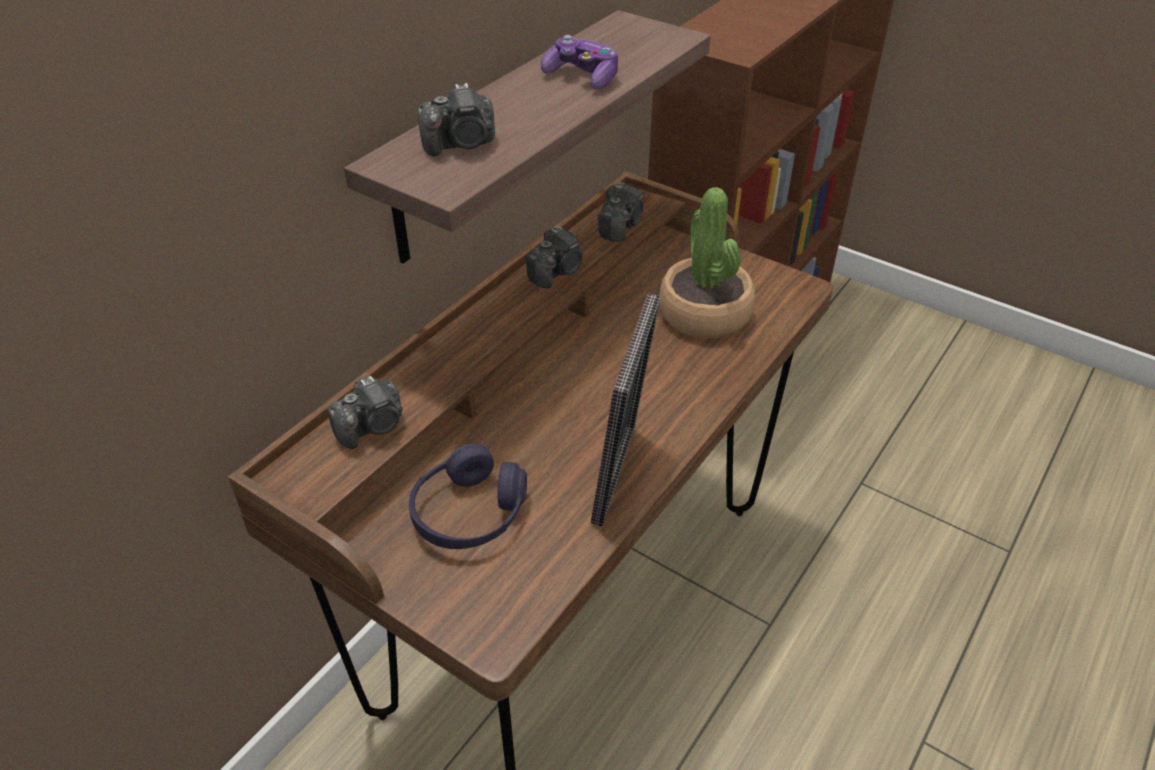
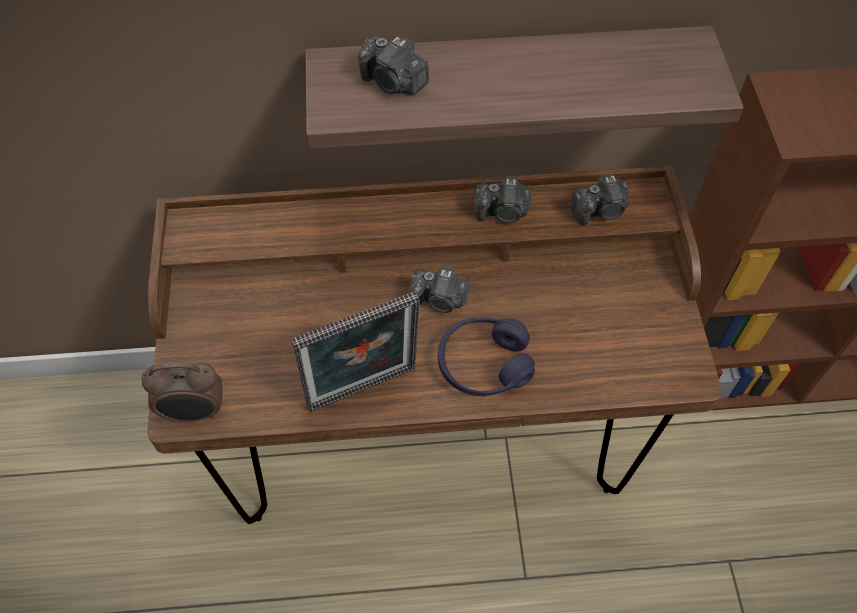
camera: 50 degrees right, 15 degrees up
camera [327,376,403,449] -> camera moved to [410,266,470,313]
purple headphones [409,444,527,549] -> purple headphones moved to [438,317,535,397]
game controller [541,35,618,89] -> none
potted plant [659,187,755,338] -> none
none -> alarm clock [142,362,223,422]

